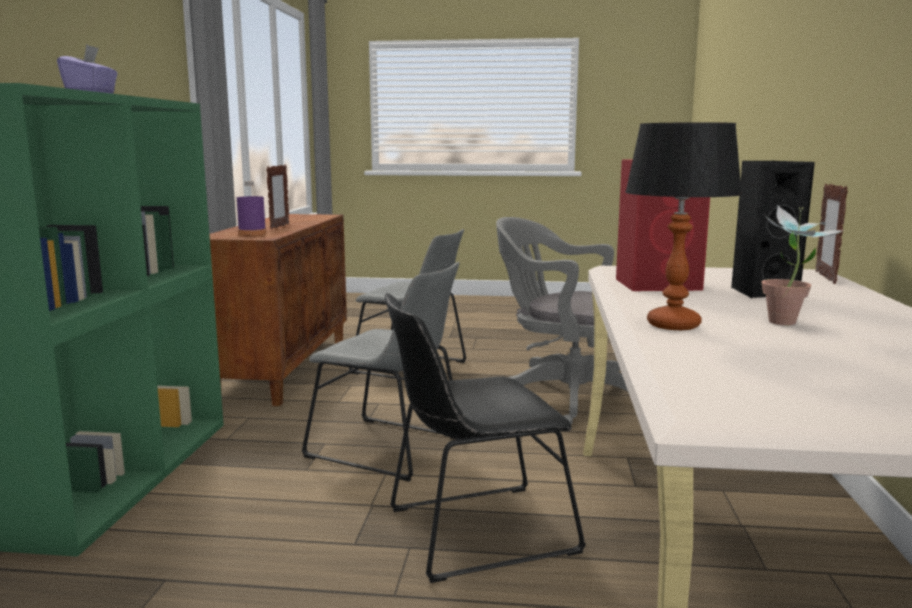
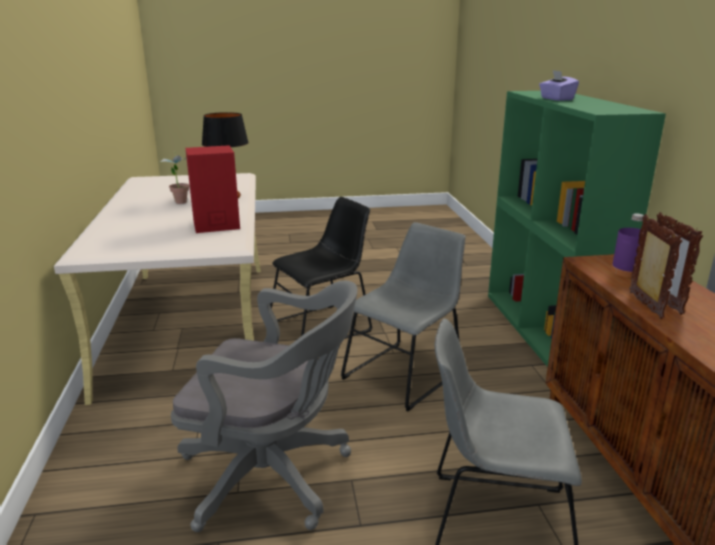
camera: 165 degrees right, 10 degrees up
grey chair [302,262,460,481] -> grey chair turned 120 degrees clockwise [341,222,465,411]
black speaker [731,161,815,298] -> none
picture frame [815,184,848,284] -> picture frame moved to [629,214,682,319]

